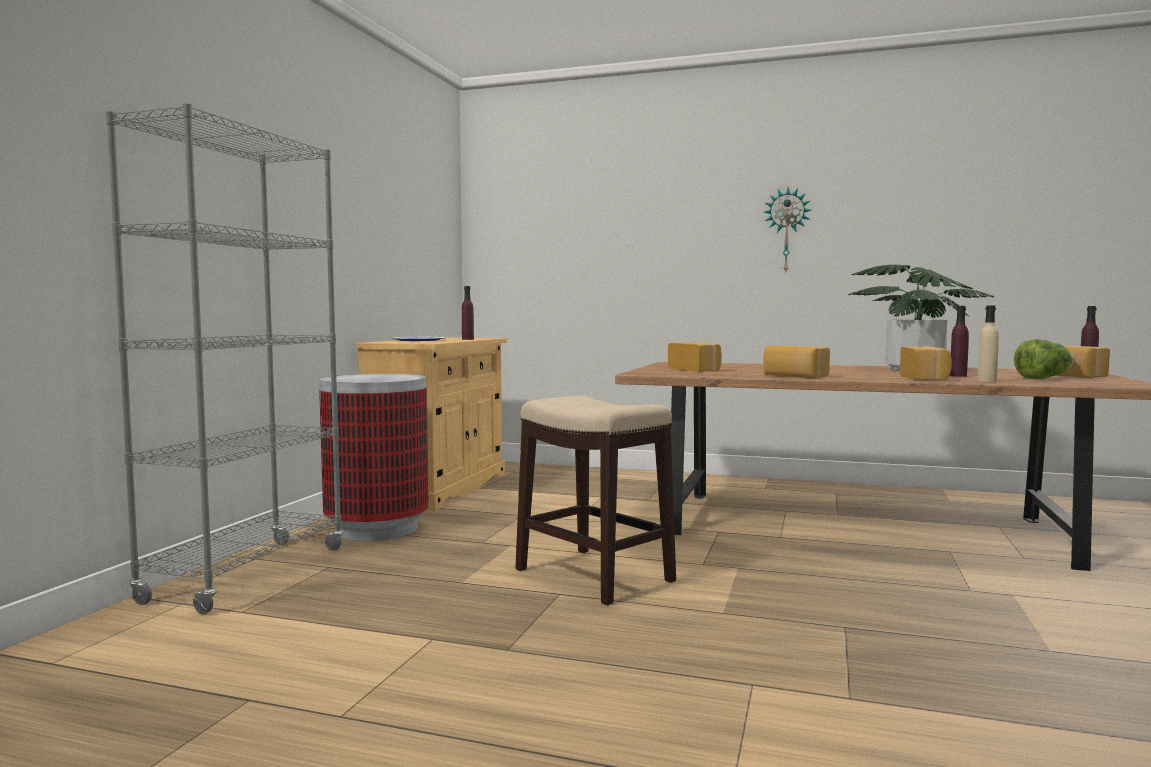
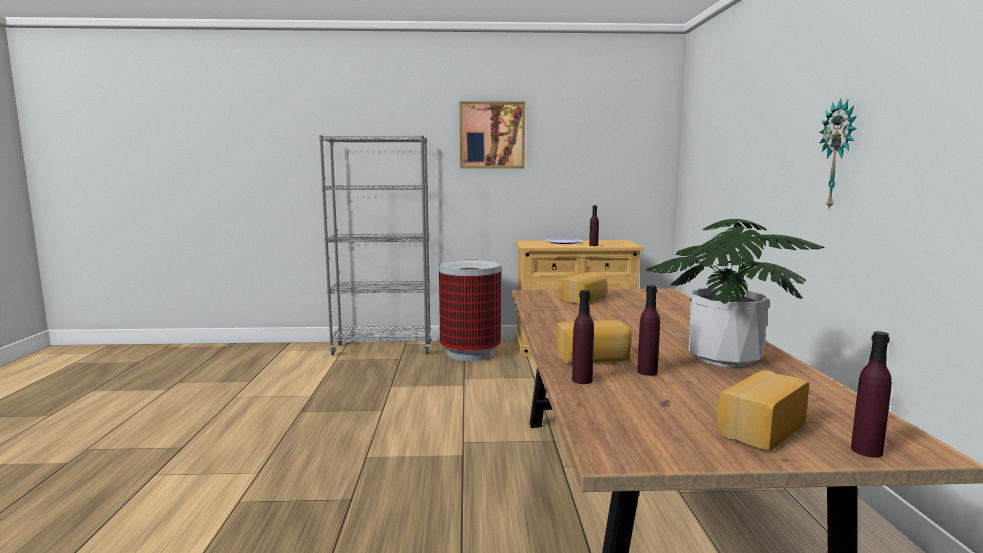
camera: 70 degrees right, 5 degrees up
stool [515,395,676,606] -> none
bread [763,345,830,378] -> none
beige bottle [978,305,999,382] -> purple bottle [572,290,594,384]
lettuce [1014,339,1075,379] -> none
none -> picture [460,101,525,169]

